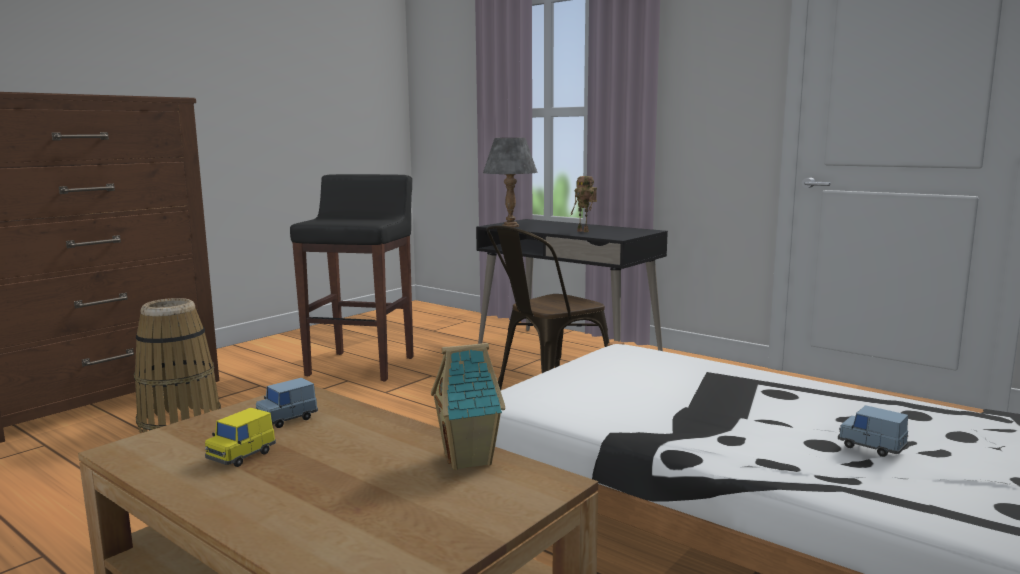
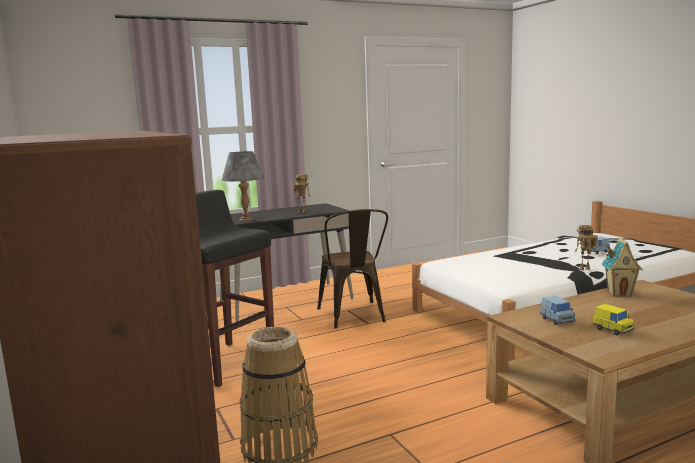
camera: 65 degrees left, 0 degrees up
none -> toy robot [575,225,598,270]

